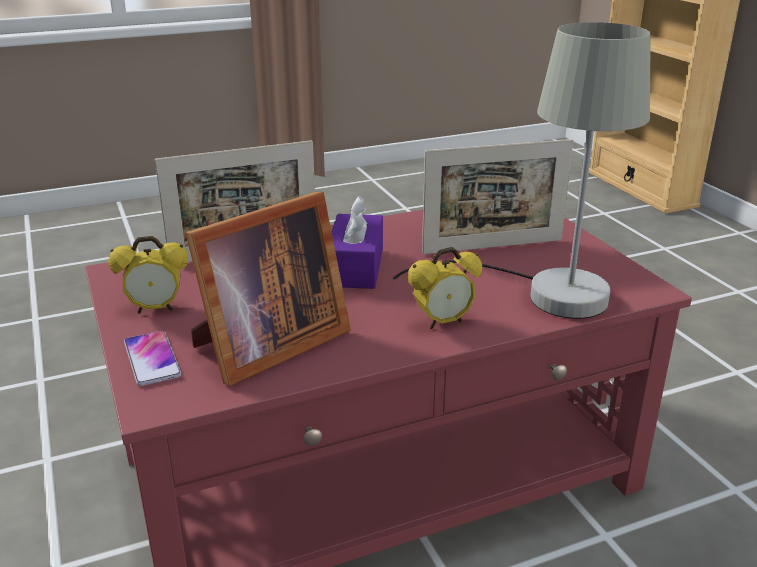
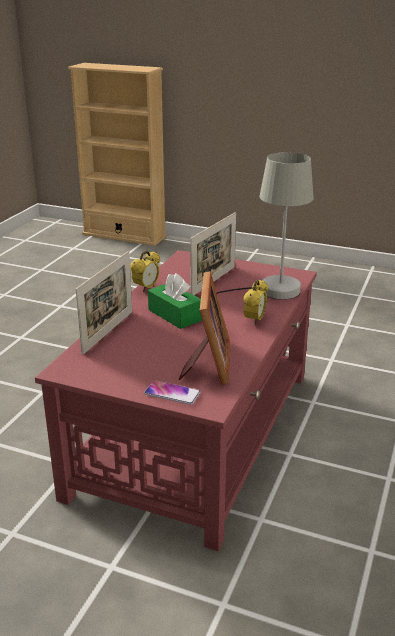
camera: 45 degrees left, 0 degrees up
alarm clock [108,236,188,314] -> alarm clock moved to [130,250,160,292]
purple tissue box [332,196,383,289] -> green tissue box [148,273,202,329]

